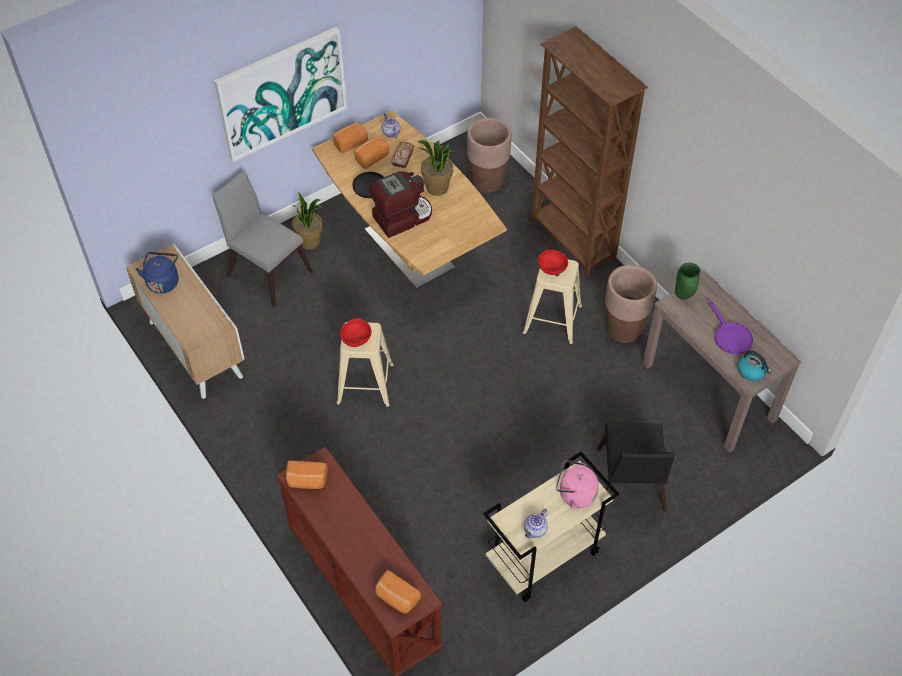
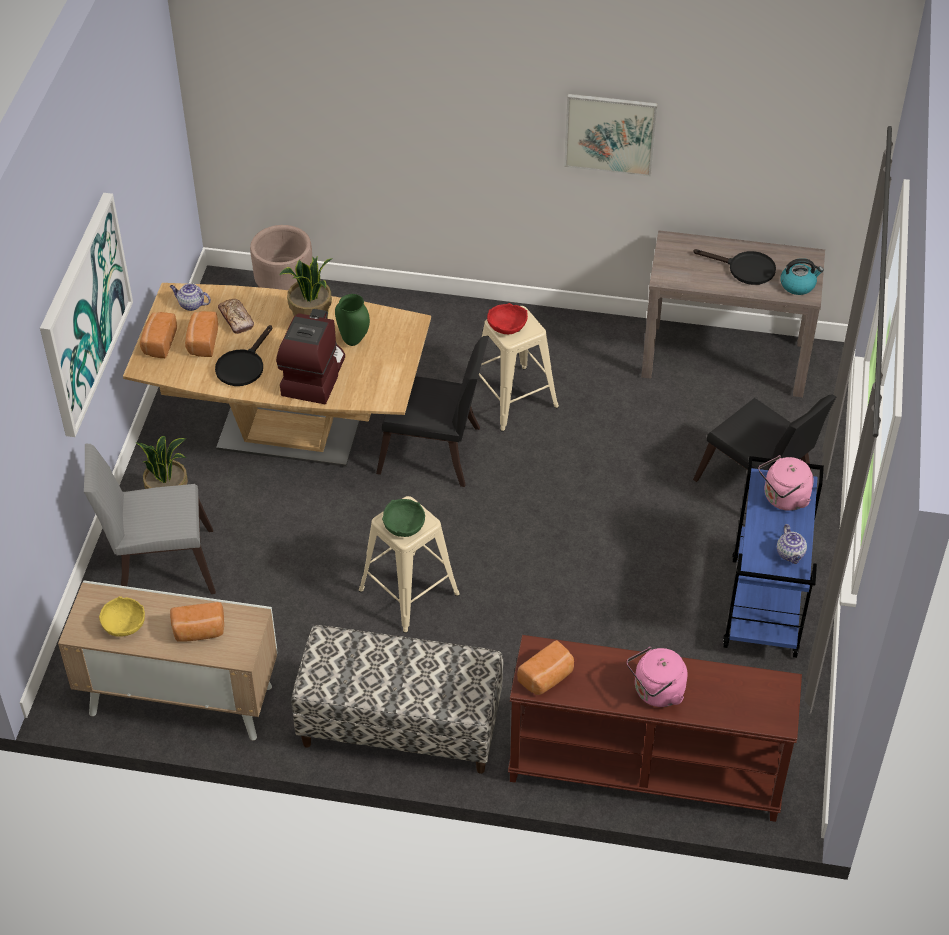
camera: 45 degrees left, 5 degrees down
blue kettle [136,252,179,294] -> yellow bowl [99,596,145,637]
red bowl [340,318,372,347] -> green bowl [382,499,425,537]
bread [375,570,421,613] -> bread moved to [170,602,224,642]
beige cart [483,451,619,602] -> blue cart [723,456,824,658]
brown bookcase [531,26,648,277] -> none
brown planter [605,265,657,343] -> none
green vase [675,262,700,300] -> green vase moved to [335,294,370,346]
purple frying pan [708,300,753,354] -> black frying pan [693,249,776,285]
none -> bench [291,625,504,774]
none -> black chair [376,336,489,487]
none -> picture [564,94,658,177]
none -> pink kettle [627,647,687,707]

